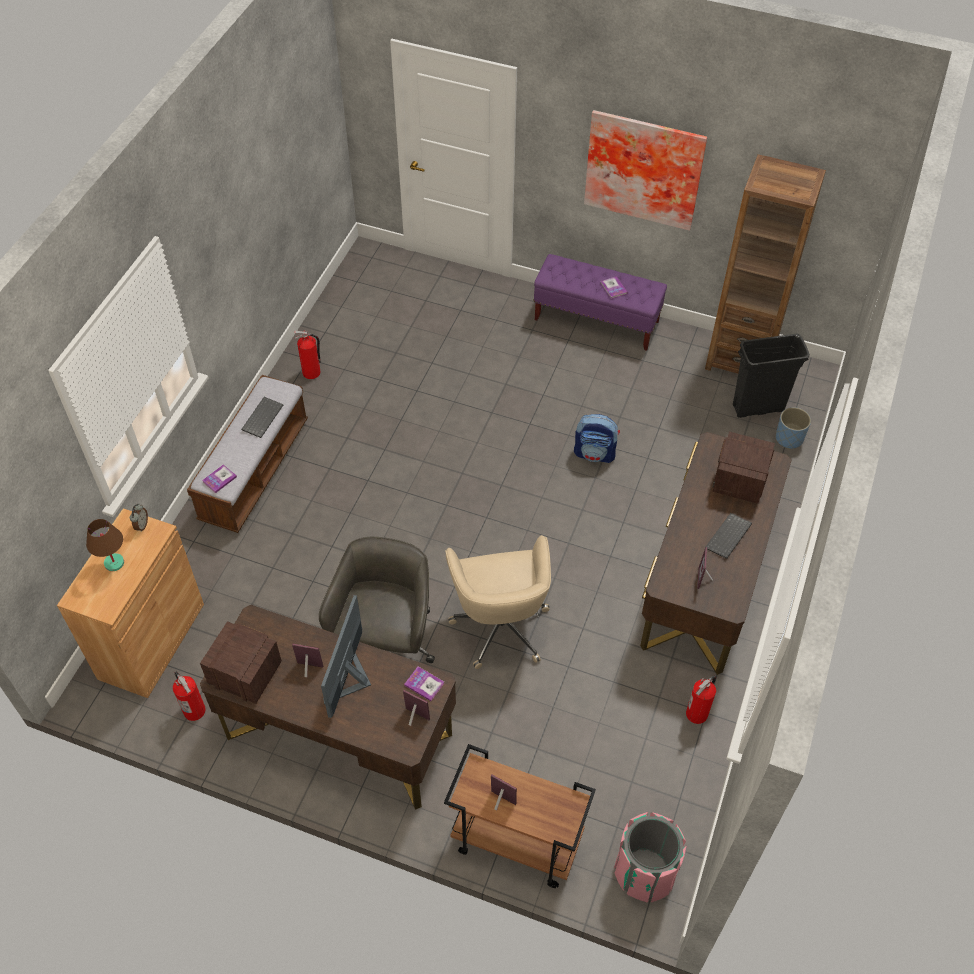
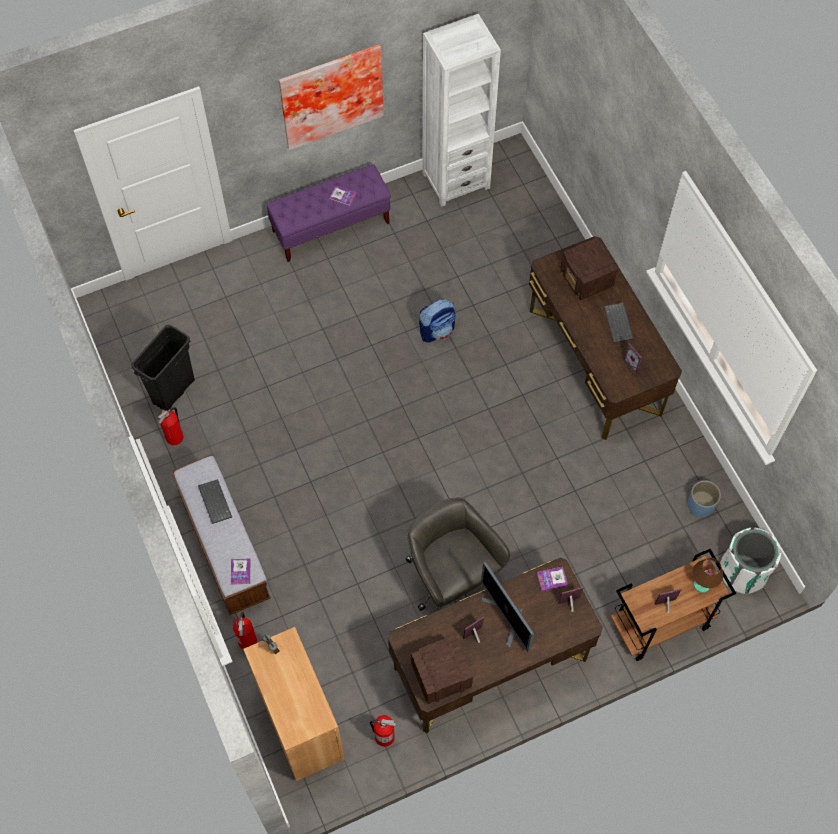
camera: 45 degrees left, 10 degrees up
brown table lamp [86,519,124,571] -> brown table lamp moved to [693,558,723,593]
beige office chair [445,535,551,669] -> none
pink trash can [614,812,687,902] -> white trash can [719,527,782,594]
fire extinguisher [686,676,716,724] -> fire extinguisher moved to [233,612,257,649]
brown bookcase [705,154,826,374] -> white bookcase [422,14,501,207]
black trash can [733,334,810,418] -> black trash can moved to [131,325,195,411]
blue planter [776,407,811,449] -> blue planter moved to [688,480,721,517]

